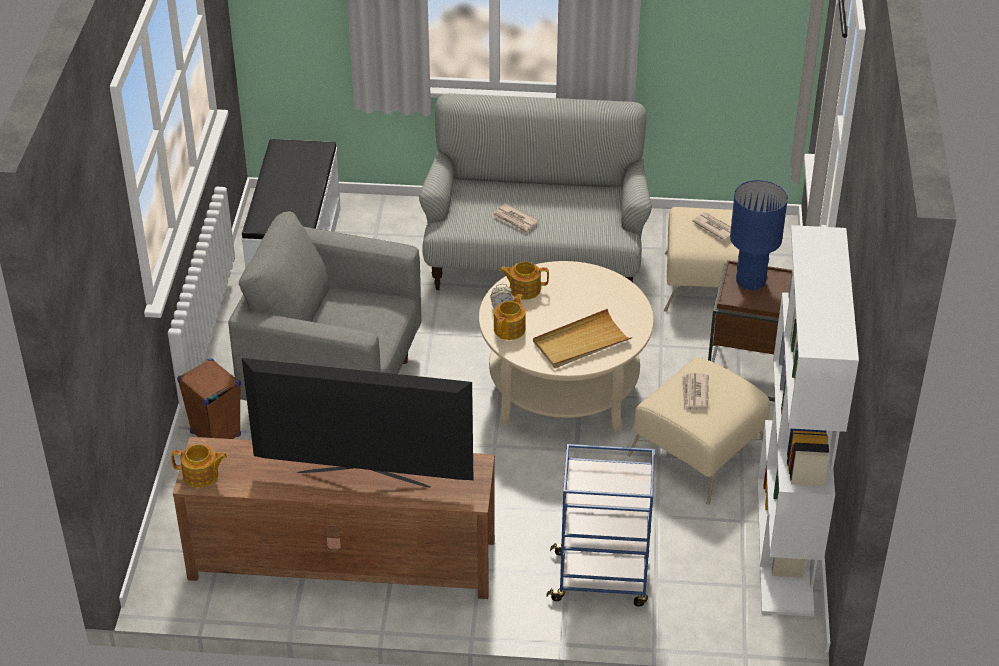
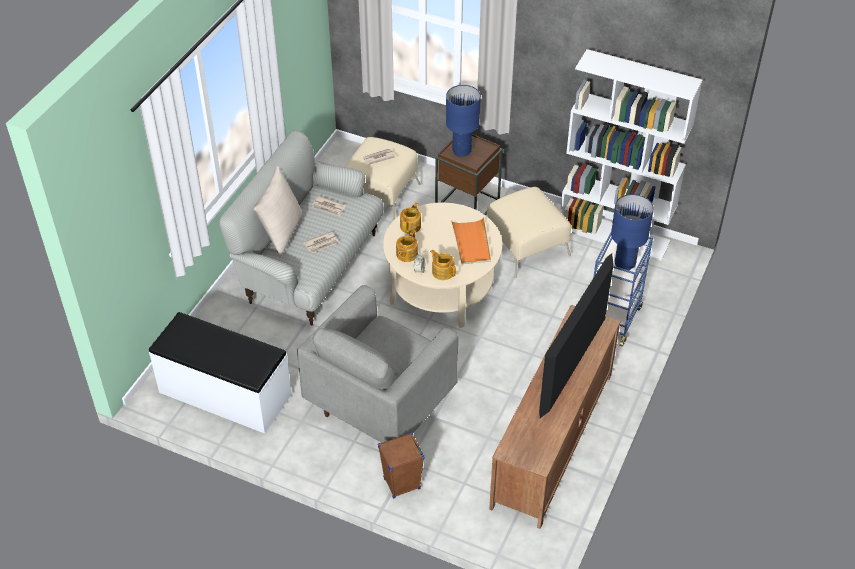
camera: 70 degrees left, 5 degrees up
teapot [171,444,227,488] -> teapot moved to [400,202,421,234]
beige tray [533,309,632,368] -> orange tray [451,217,491,264]
newspaper [682,373,709,410] -> newspaper moved to [312,196,346,216]
none -> beige pillow [253,166,303,257]
none -> blue table lamp [611,194,654,270]

